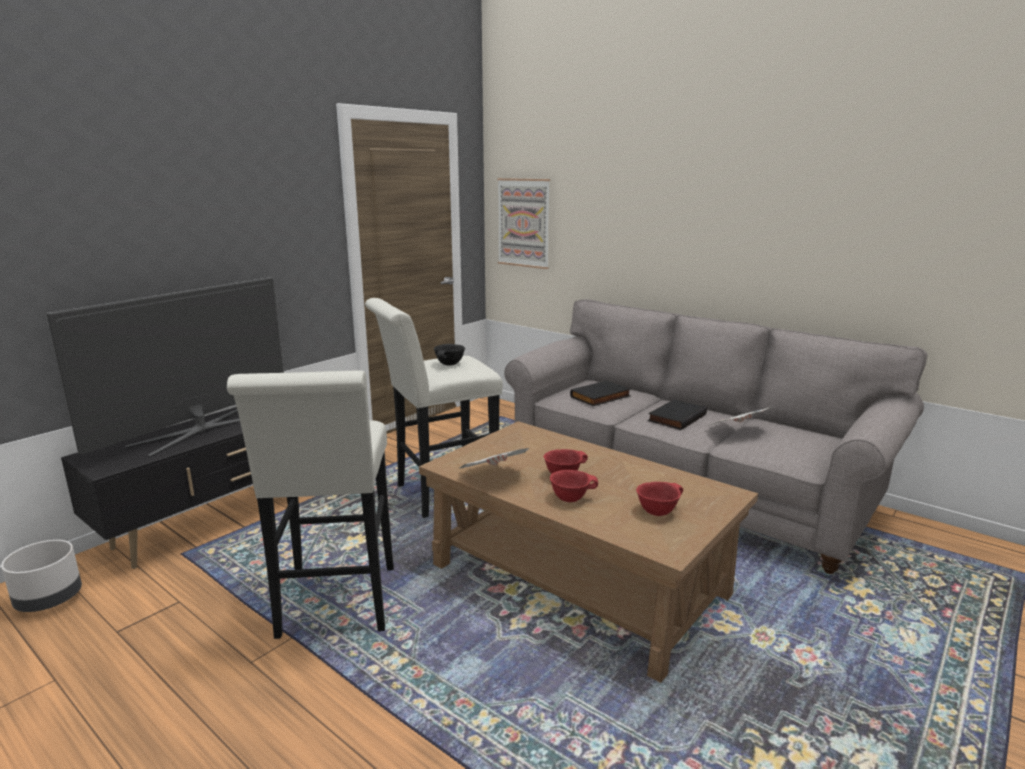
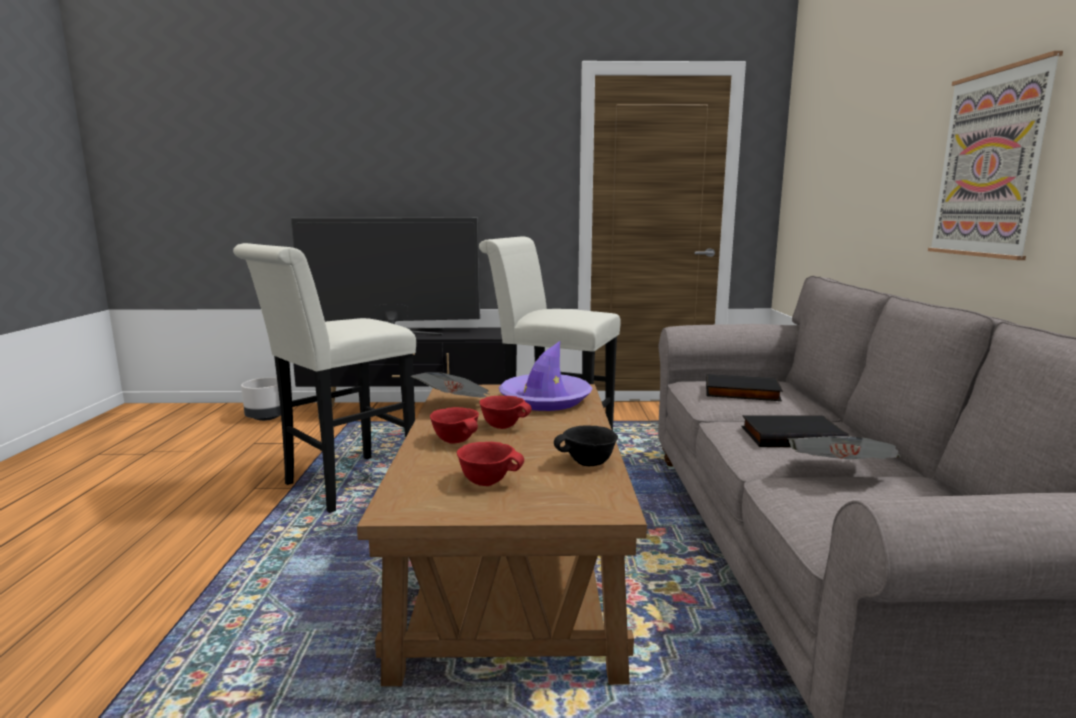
camera: 50 degrees right, 5 degrees down
black bowl [434,344,465,366] -> black bowl moved to [554,425,618,466]
picture [497,178,550,269] -> picture moved to [928,51,1063,260]
none -> purple hat [499,341,593,411]

